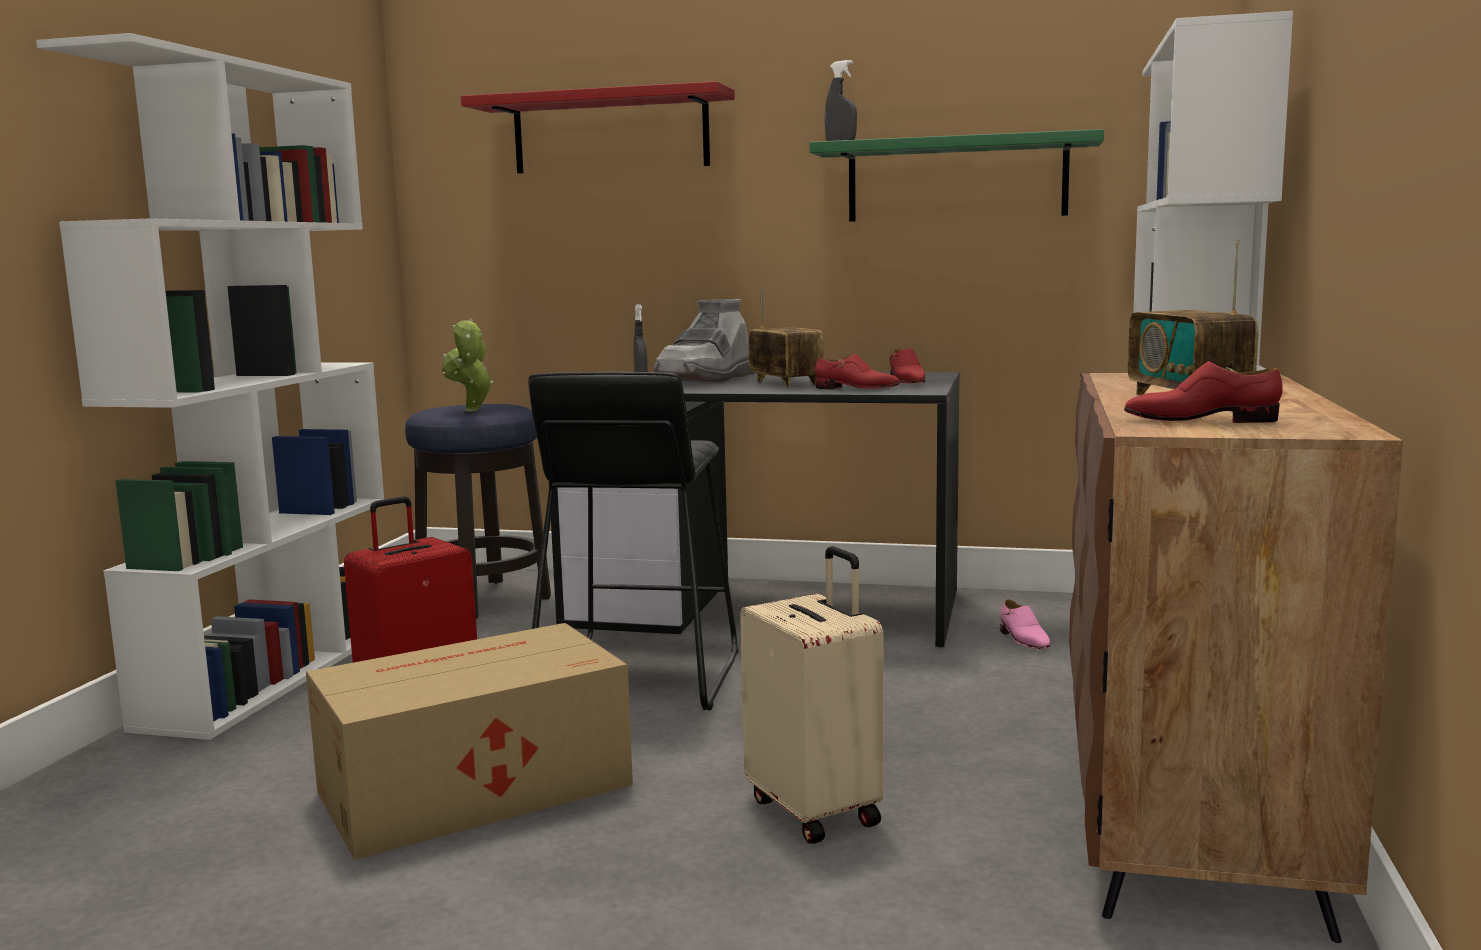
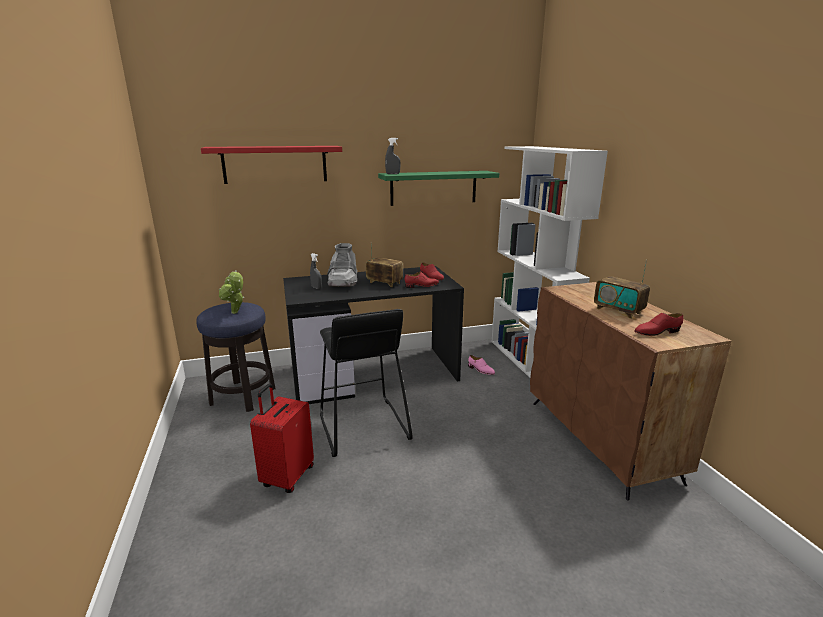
camera: 30 degrees left, 10 degrees up
white bookcase [36,33,384,740] -> none
cardboard box [306,623,633,860] -> none
beige suitcase [740,546,883,844] -> none

